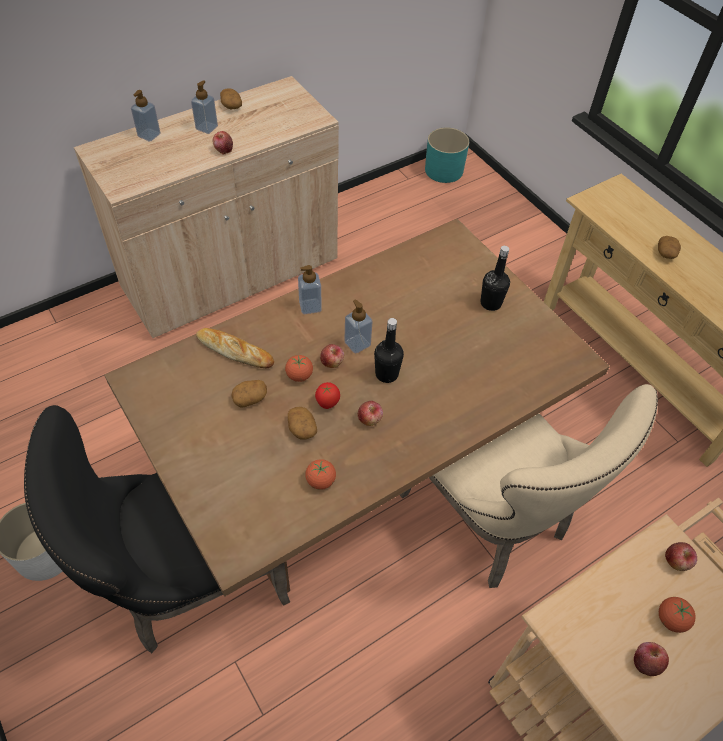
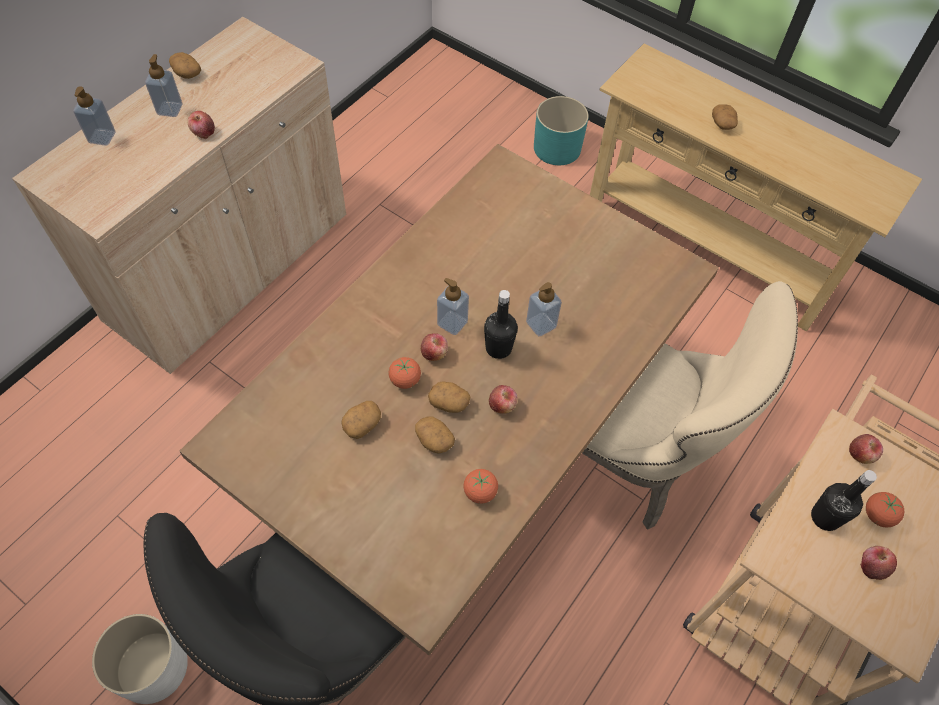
camera: 20 degrees left, 5 degrees up
bread [196,328,274,368] -> none
soap dispenser [298,265,322,314] -> soap dispenser moved to [526,282,562,336]
tomato [315,382,340,409] -> potato [428,381,471,413]
turquoise planter [425,128,469,183] -> turquoise planter moved to [534,96,589,165]
black bottle [481,246,510,311] -> black bottle moved to [811,470,877,531]

